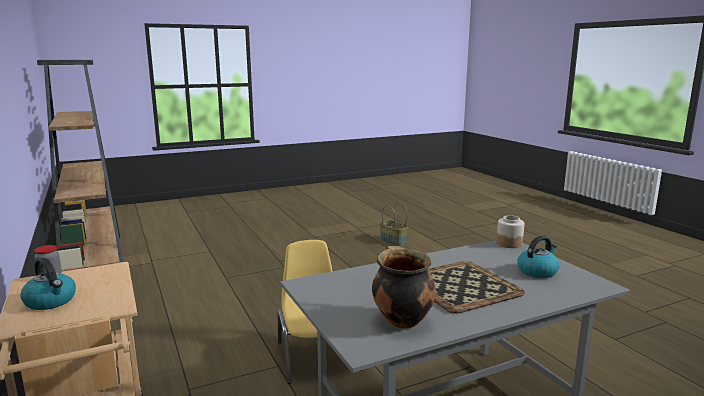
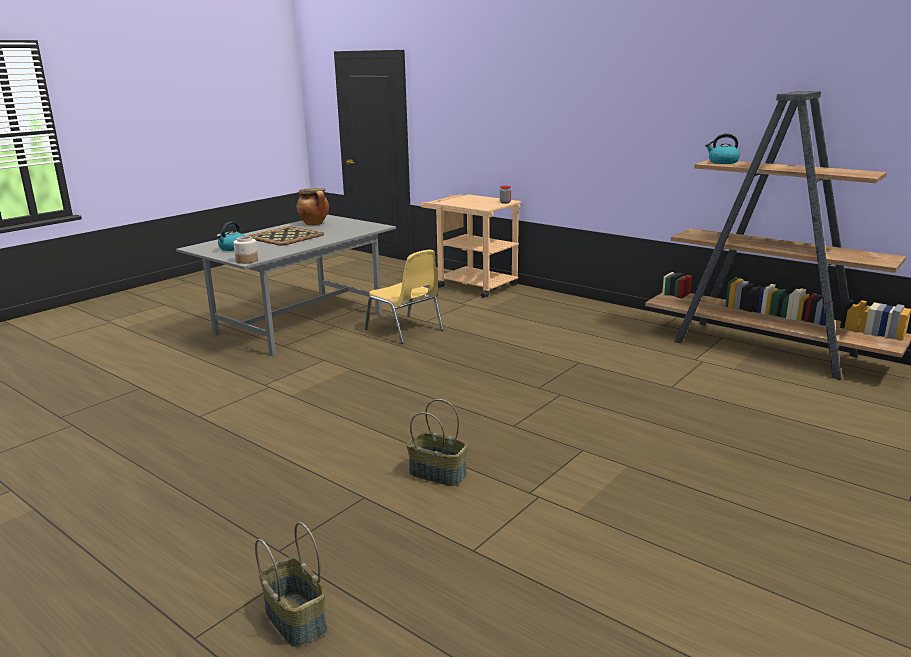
camera: 155 degrees right, 5 degrees up
kettle [20,258,76,310] -> kettle moved to [705,133,740,164]
none -> basket [255,522,327,647]

